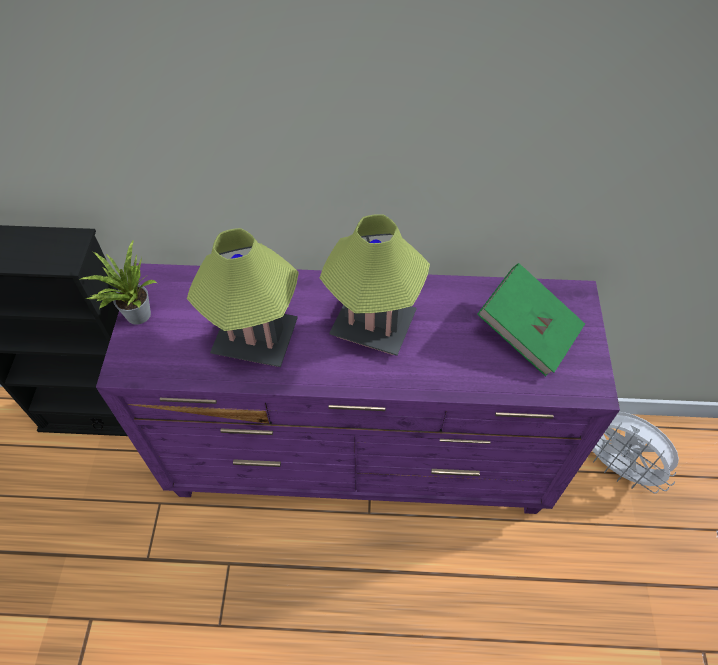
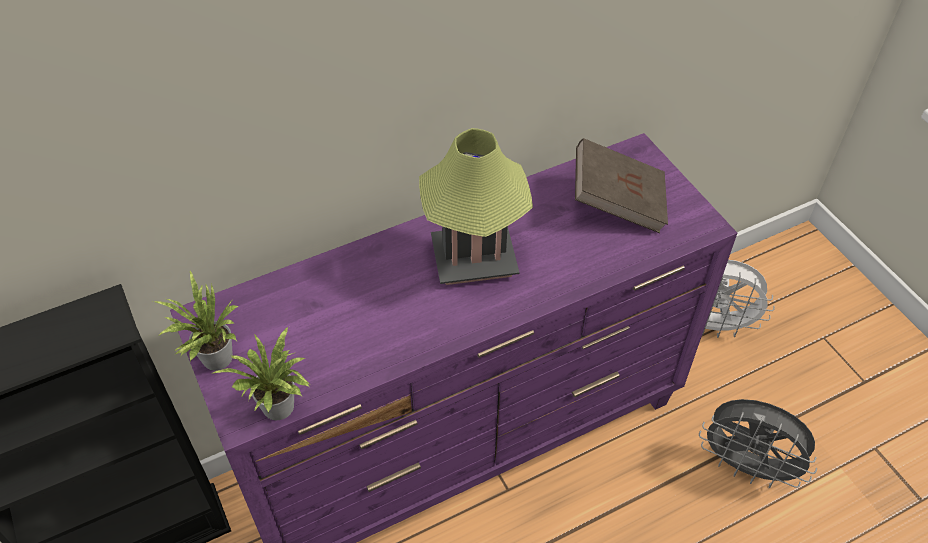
camera: 30 degrees left, 5 degrees down
table lamp [187,228,299,367] -> none
green book [477,263,585,376] -> brown book [575,138,668,233]
none -> potted plant [210,327,310,420]
none -> grey fan [699,399,817,488]

